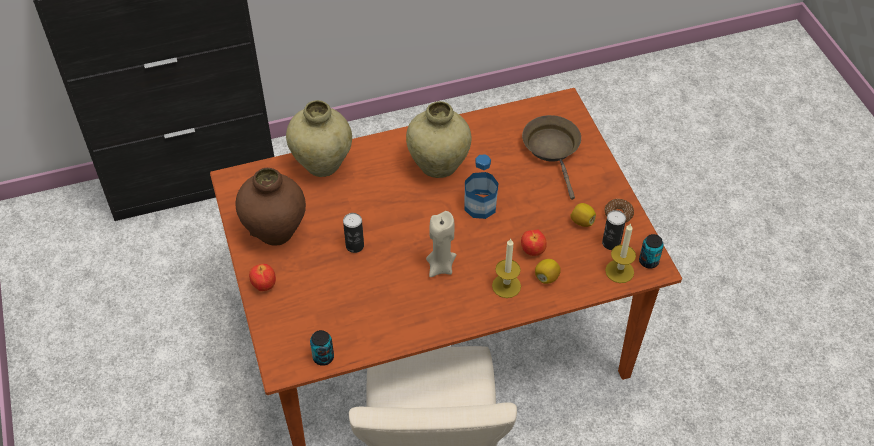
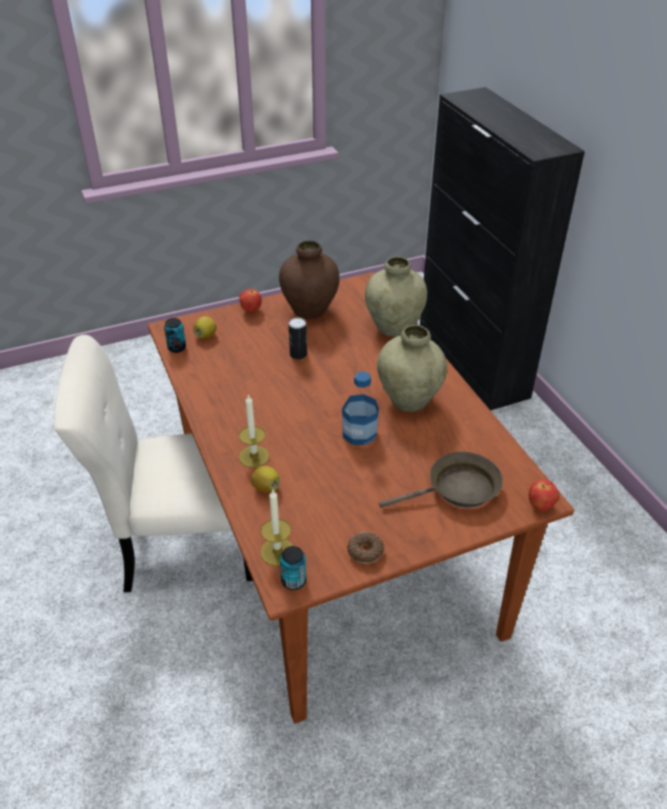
camera: 85 degrees right, 10 degrees down
beige candle [426,211,456,277] -> none
apple [521,230,547,256] -> apple moved to [529,479,559,511]
lemon [570,203,596,227] -> lemon moved to [193,316,216,339]
can [602,210,626,250] -> none

